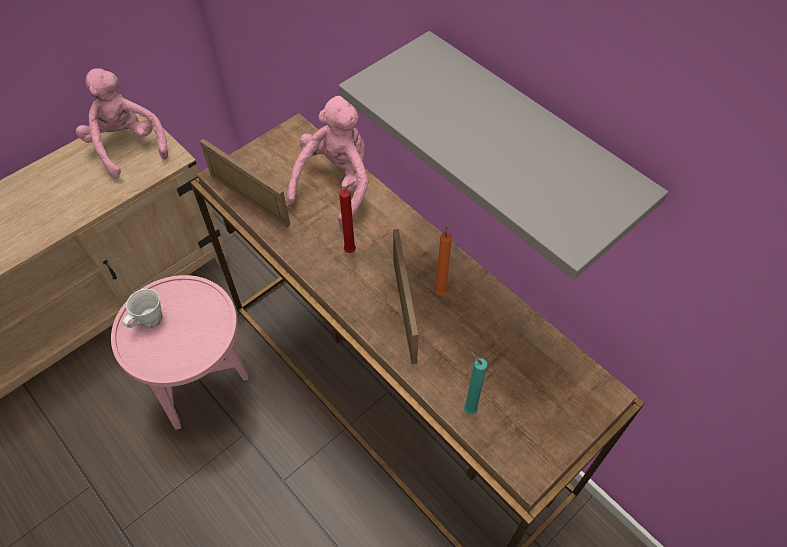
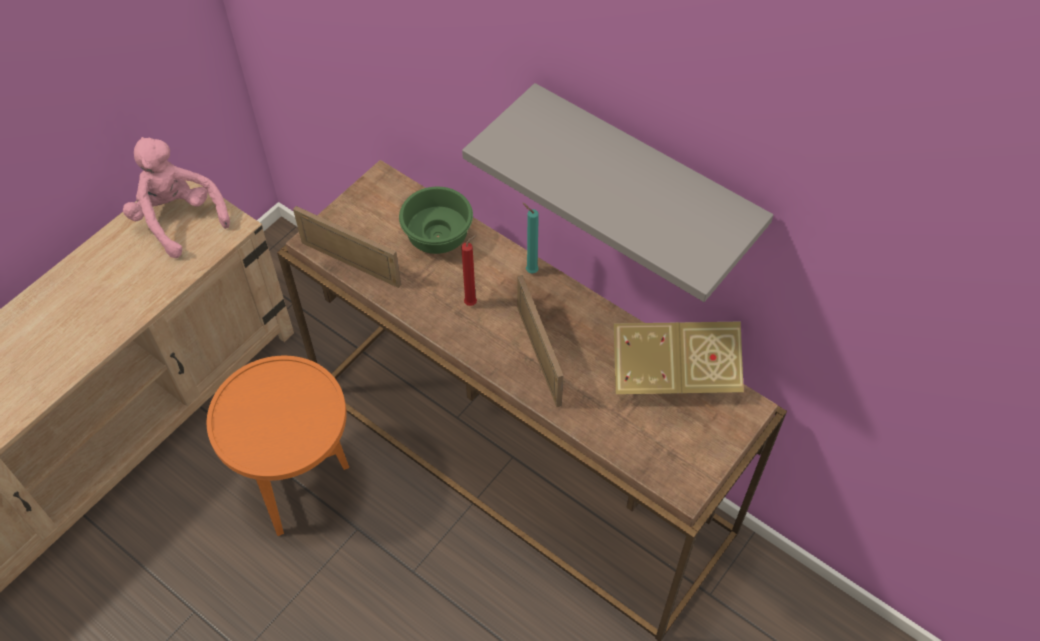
camera: 10 degrees left, 0 degrees up
pink side table [111,275,249,430] -> orange side table [207,356,349,536]
white mug [123,289,162,328] -> none
pink plush toy [286,96,369,227] -> green bowl [399,187,473,254]
orange candle [435,221,452,295] -> none
turquoise candle [464,351,487,415] -> turquoise candle moved to [523,203,539,274]
none -> book [614,322,744,394]

